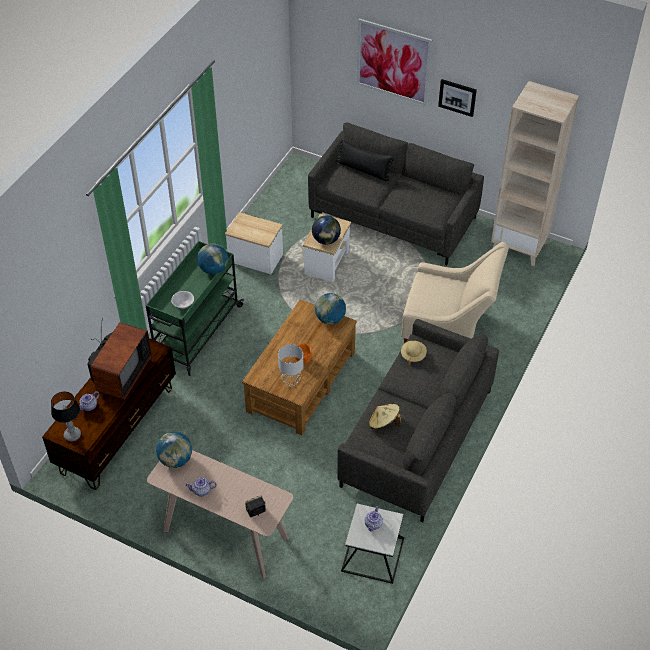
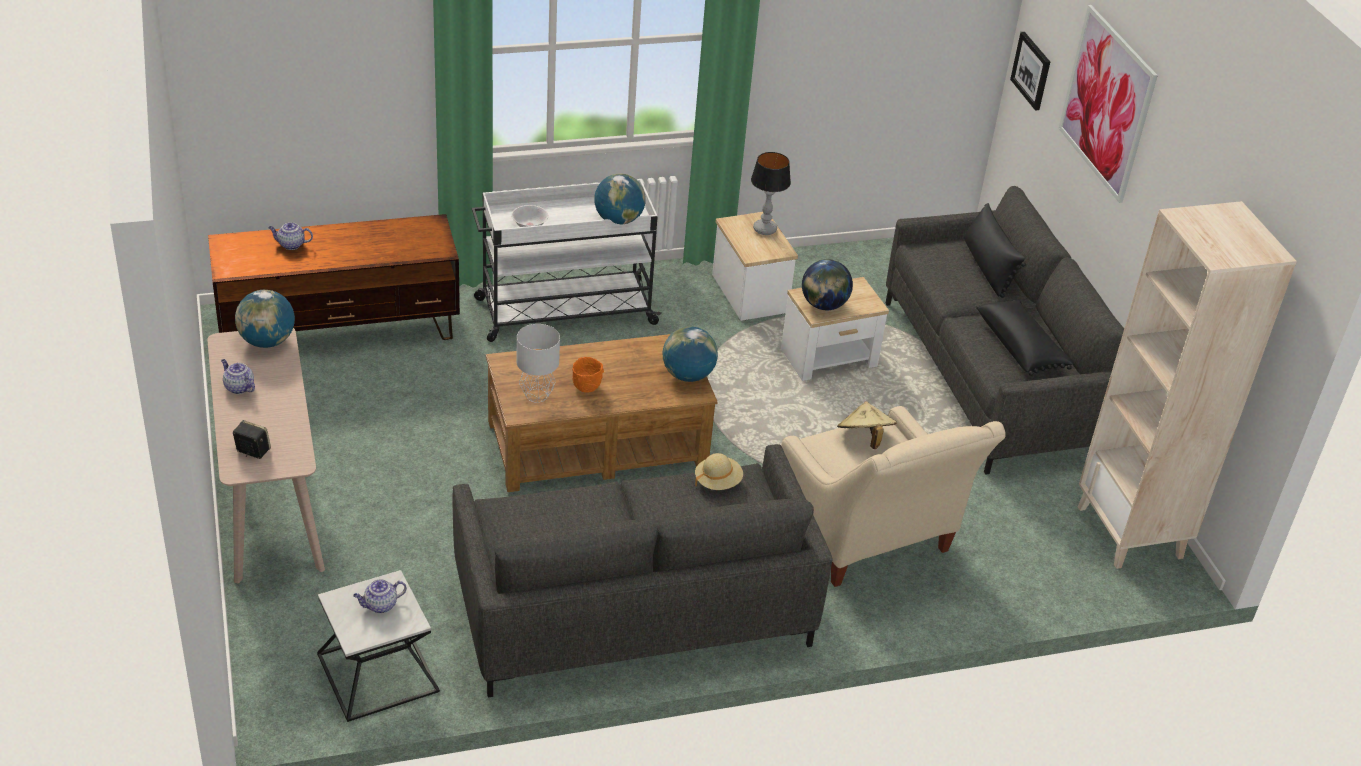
camera: 45 degrees right, 10 degrees down
table lamp [51,391,81,441] -> table lamp moved to [751,152,791,235]
television [88,317,152,399] -> none
green cart [146,241,244,376] -> white cart [472,179,661,342]
beige hat [369,404,401,429] -> beige hat moved to [837,401,897,449]
picture [438,79,477,117] -> picture moved to [1010,32,1050,111]
none -> black pillow [976,300,1074,376]

